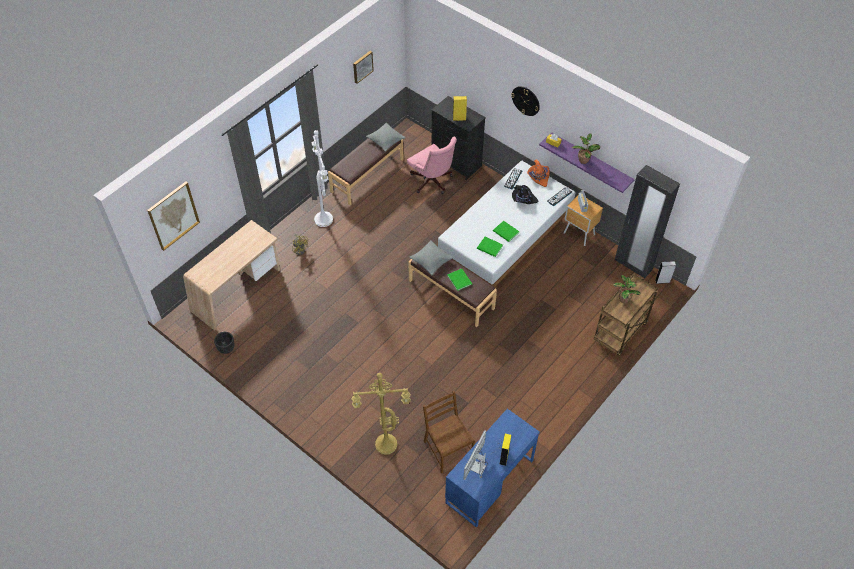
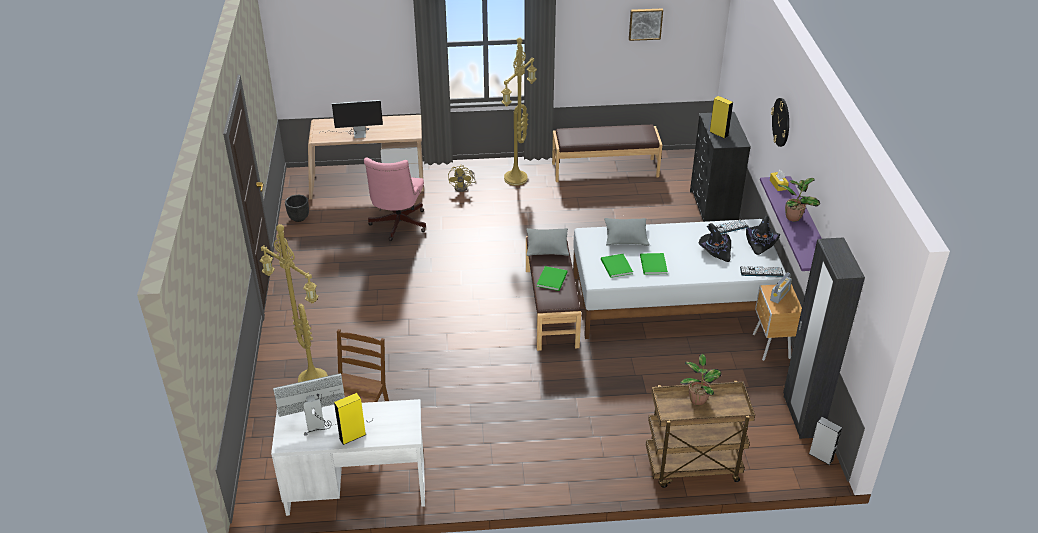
camera: 45 degrees right, 15 degrees down
picture [147,181,200,251] -> none
white floor lamp [312,130,333,227] -> yellow floor lamp [501,38,537,186]
grey pillow [366,123,406,152] -> grey pillow moved to [604,218,650,246]
pink office chair [407,137,457,194] -> pink office chair moved to [364,157,426,241]
blue desk [445,409,540,528] -> white desk [271,399,425,516]
orange hat [527,159,550,187] -> black hat [746,215,780,255]
none -> monitor [322,100,383,138]

